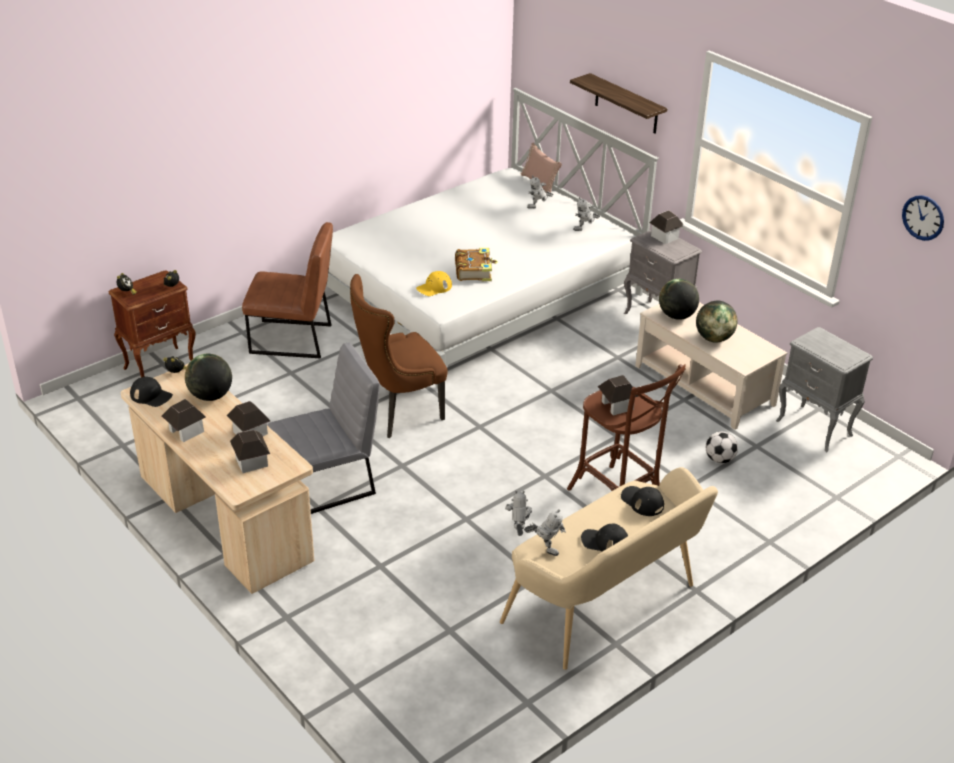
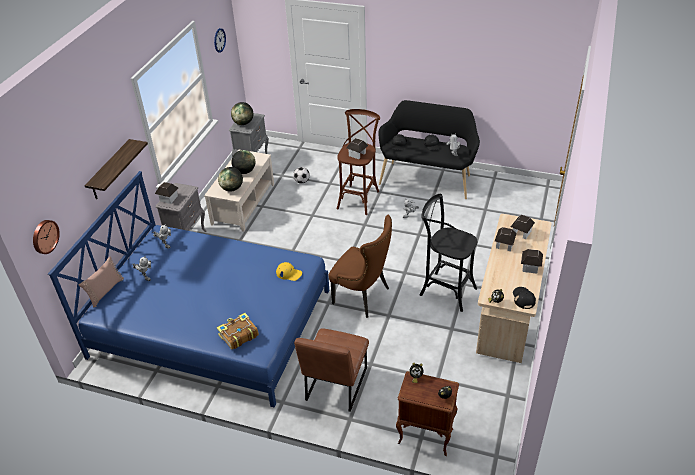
camera: 120 degrees left, 5 degrees up
globe [185,354,232,401] -> globe moved to [231,102,253,125]
brown chair [242,222,333,358] -> brown chair turned 135 degrees counterclockwise [294,329,369,412]
grey chair [267,342,380,514] -> black stool [420,194,477,312]
white bed [326,88,659,388] -> blue bed [48,171,329,407]
book [455,248,498,281] -> book moved to [217,313,259,350]
beige bench [500,467,718,670] -> black bench [379,100,480,199]
none -> wall clock [33,220,60,254]

